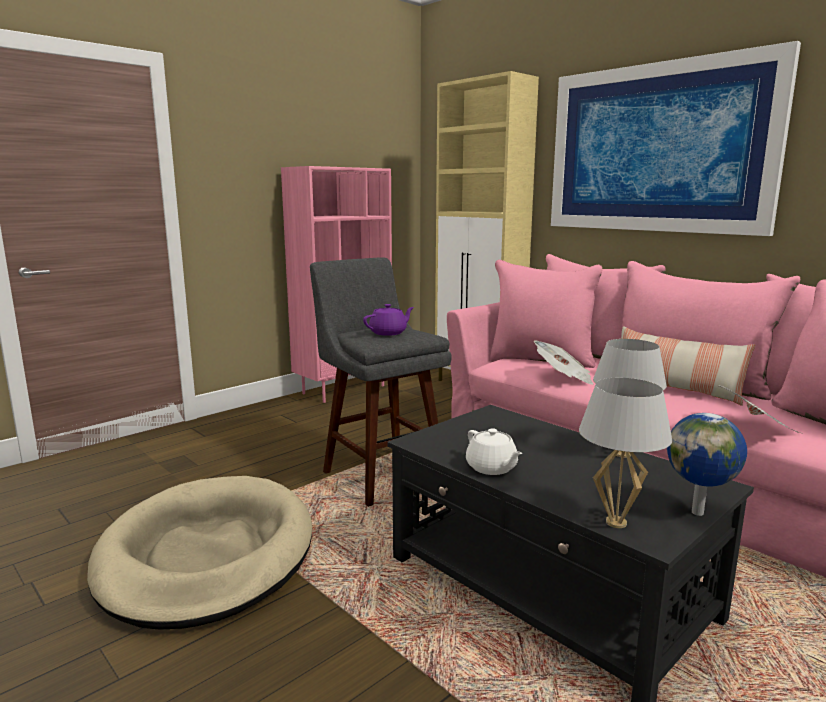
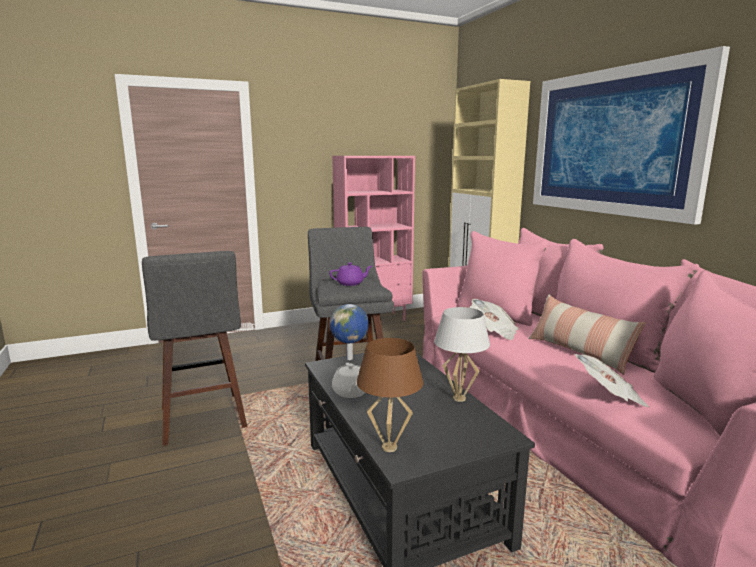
camera: 20 degrees right, 0 degrees up
beige dog bed [87,476,312,630] -> grey stool [142,251,247,446]
white table lamp [579,378,672,528] -> brown table lamp [357,338,424,452]
globe [667,413,747,516] -> globe moved to [330,304,369,360]

